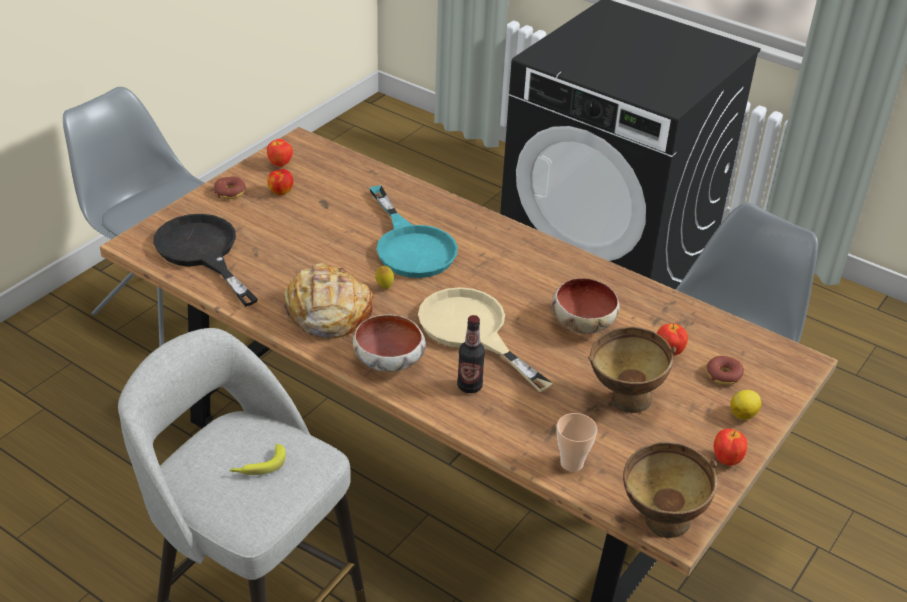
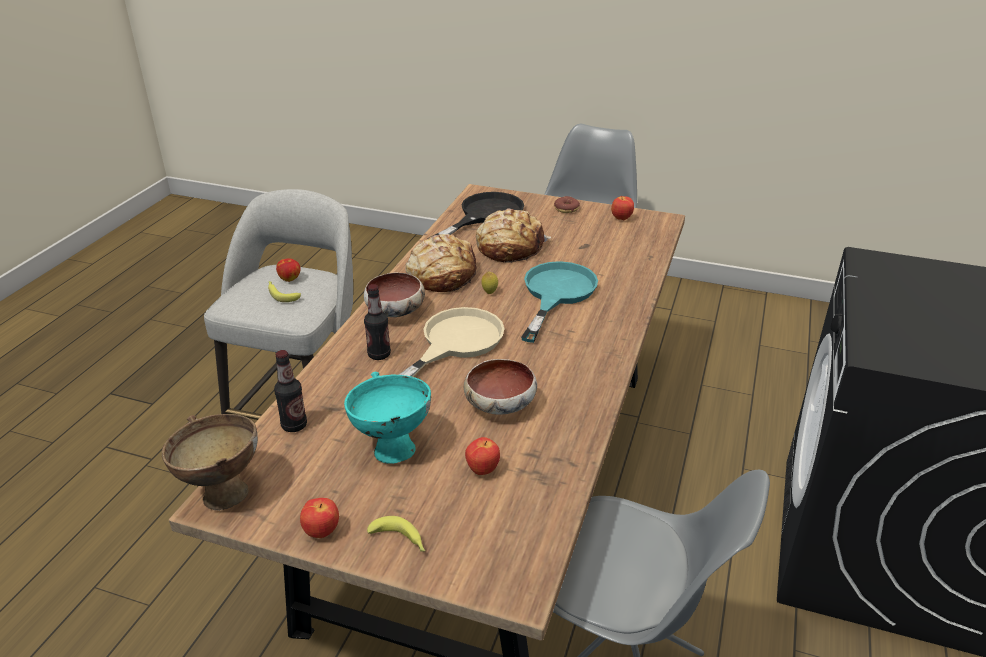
camera: 75 degrees right, 5 degrees down
apple [267,169,293,195] -> apple moved to [276,258,300,282]
turquoise frying pan [370,185,458,278] -> turquoise frying pan turned 150 degrees clockwise [521,261,598,343]
cup [556,413,598,472] -> bottle [274,350,307,432]
brown bowl [588,327,676,413] -> turquoise bowl [344,371,431,464]
donut [707,356,744,385] -> none
lemon [730,390,761,420] -> banana [367,516,425,552]
none -> bread [476,208,551,263]

